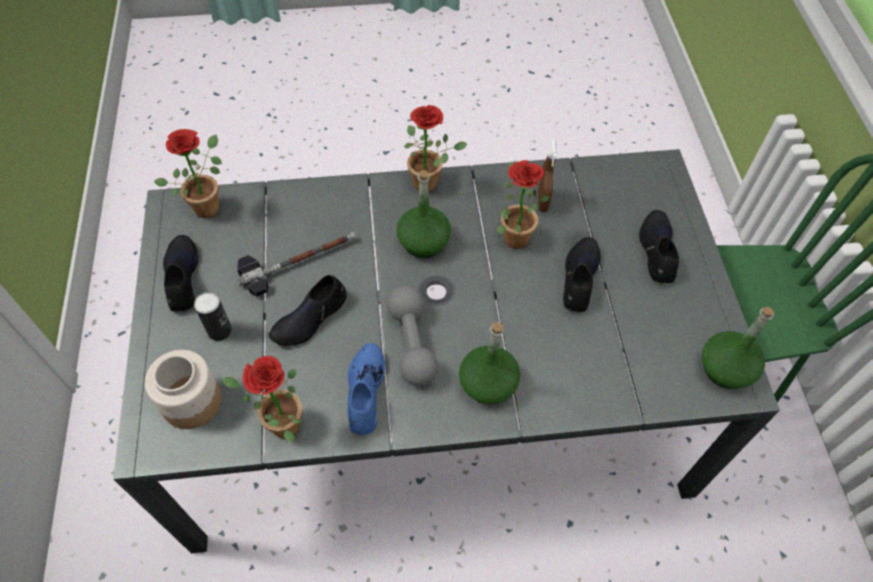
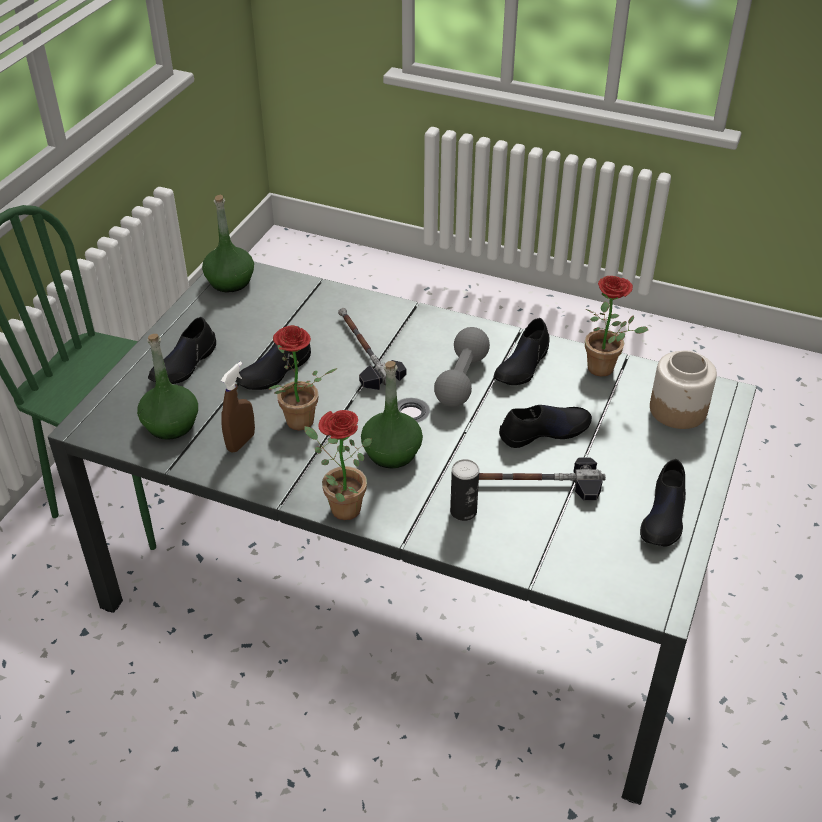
camera: 150 degrees left, 15 degrees down
potted plant [154,129,222,218] -> none
can [194,292,232,341] -> can moved to [450,459,479,521]
blue shoe [347,343,385,435] -> black shoe [494,318,550,385]
green bottle [459,322,520,404] -> green bottle moved to [137,334,198,440]
none -> hammer [338,308,406,390]

